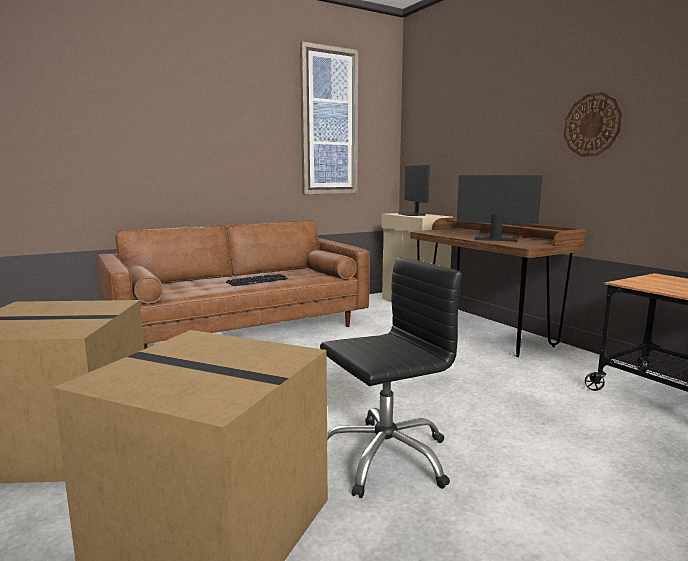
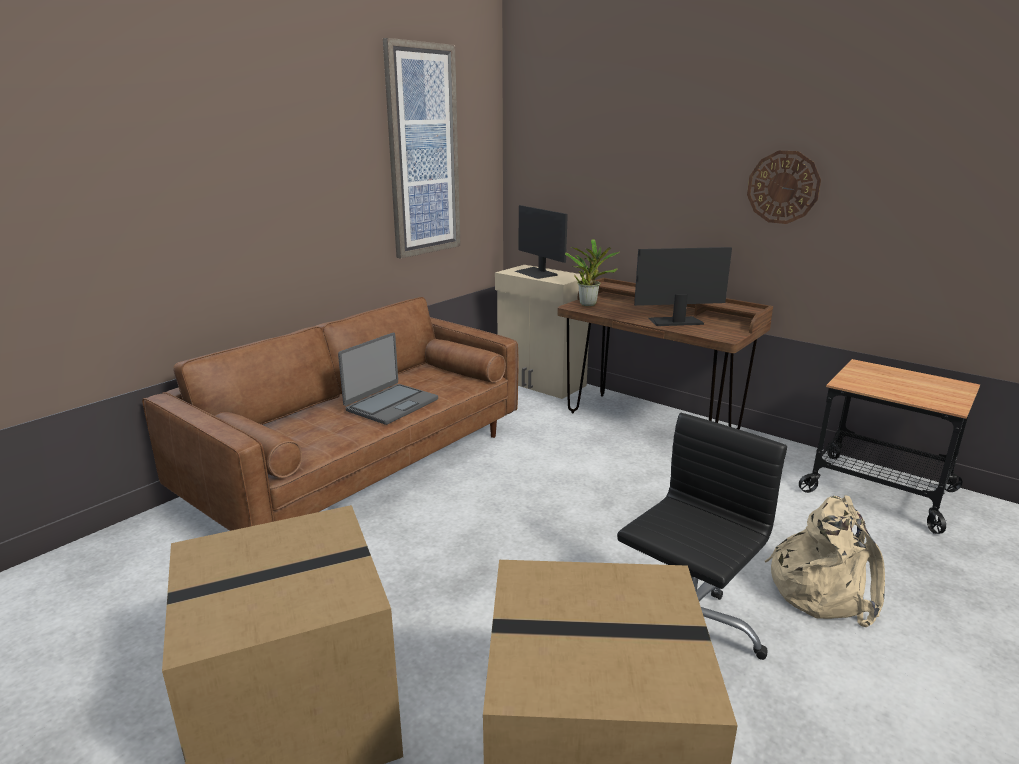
camera: 20 degrees left, 10 degrees up
keyboard [226,274,288,286] -> laptop [338,333,438,425]
none -> potted plant [565,239,619,306]
none -> beige backpack [765,495,885,627]

